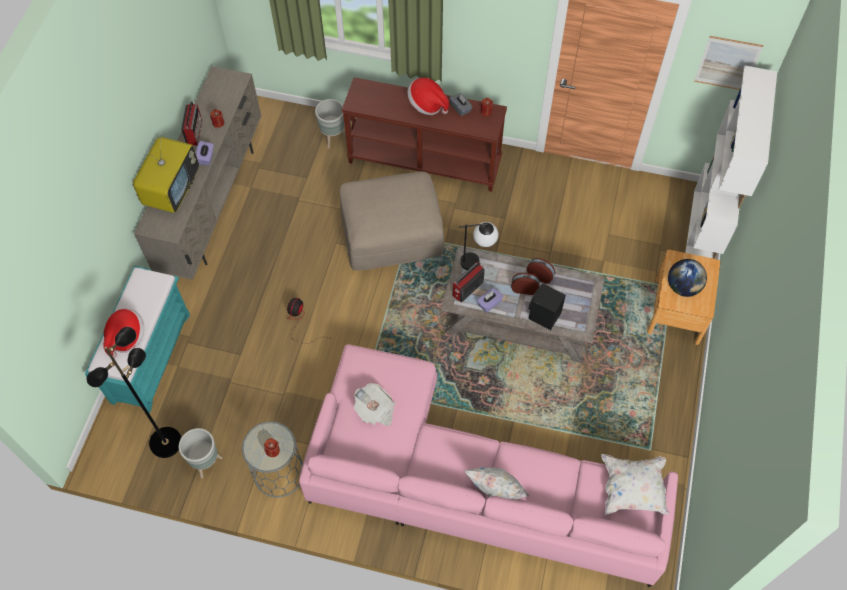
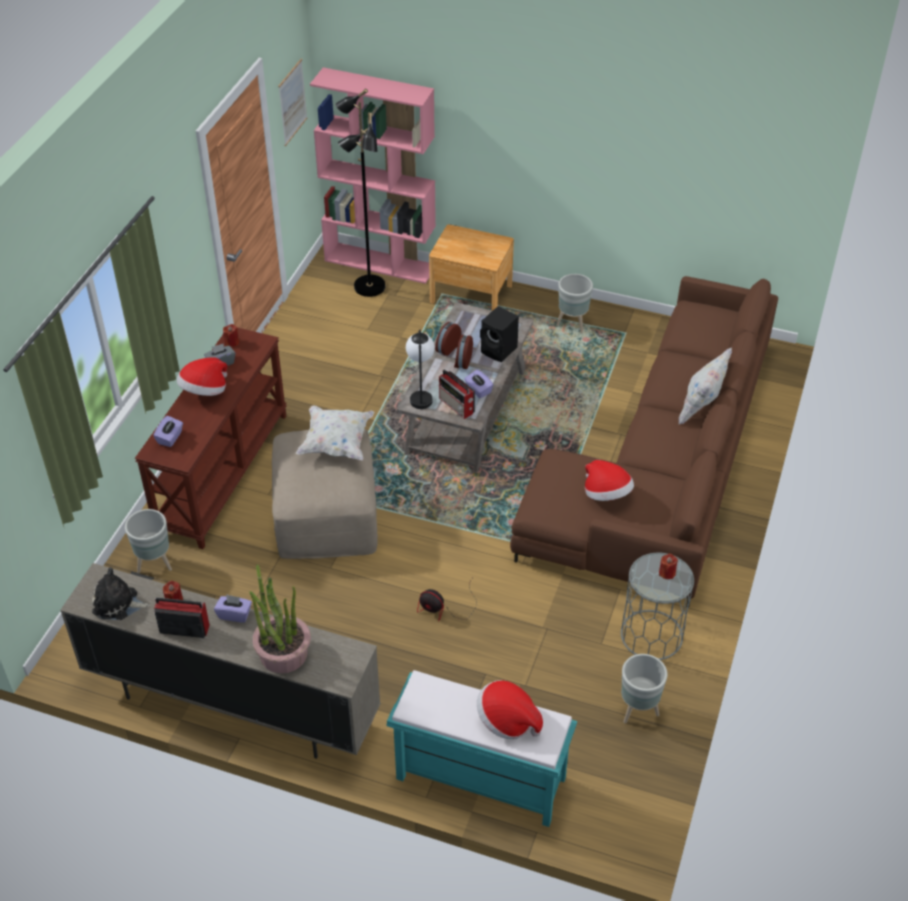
camera: 85 degrees left, 15 degrees down
black floor lamp [87,327,181,458] -> black floor lamp moved to [336,89,385,297]
television [133,135,199,213] -> potted plant [249,565,311,673]
pink sofa [299,344,678,587] -> brown sofa [510,276,778,608]
newspaper [354,383,395,426] -> hat [585,460,634,501]
white pillow [601,454,669,515] -> white pillow moved to [296,405,374,460]
globe [668,259,707,297] -> none
white bookcase [685,66,777,259] -> pink bookcase [310,67,436,284]
none -> plush toy [92,567,150,620]
none -> purple tissue box [154,416,183,447]
none -> grey planter [556,274,593,333]

